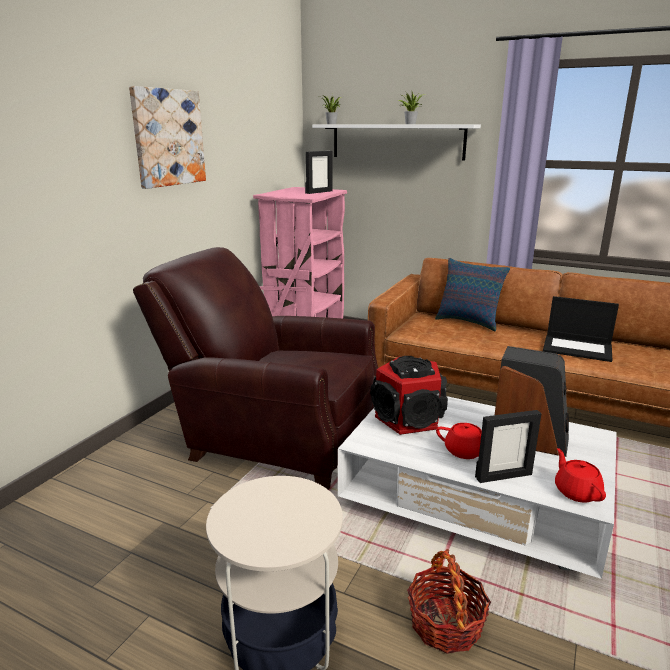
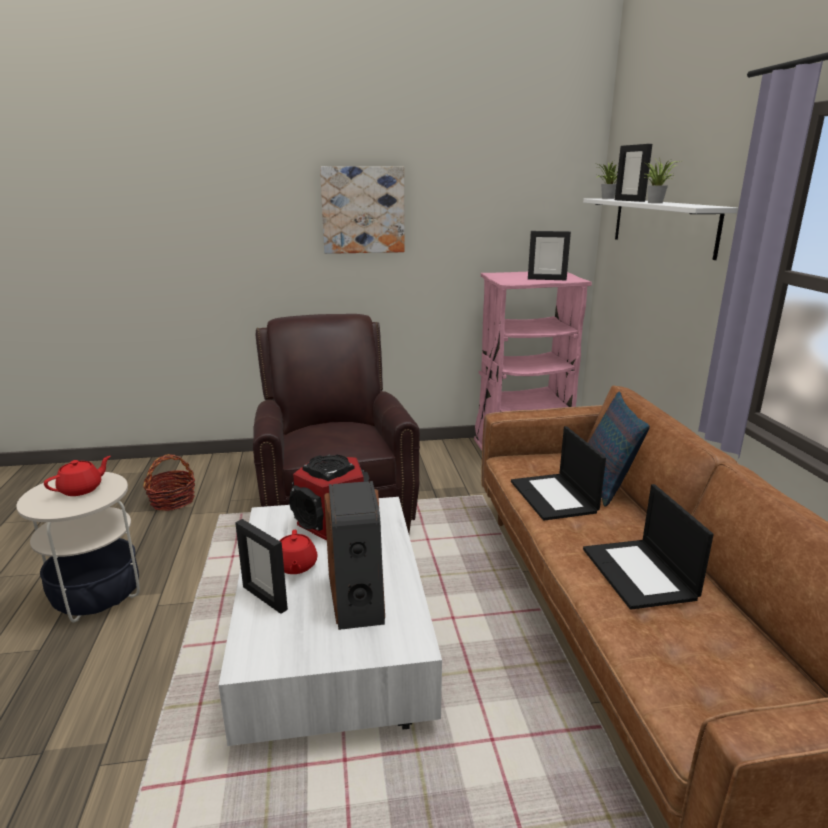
camera: 55 degrees right, 0 degrees up
basket [407,549,491,654] -> basket moved to [143,454,195,511]
red teapot [555,448,606,503] -> red teapot moved to [44,456,111,496]
none -> laptop [511,426,606,521]
none -> picture frame [615,144,652,202]

